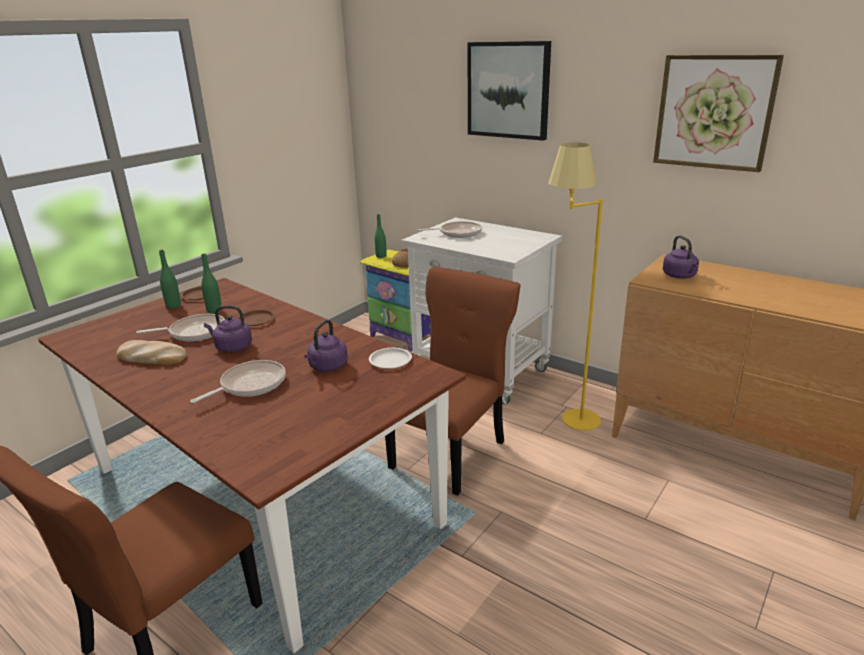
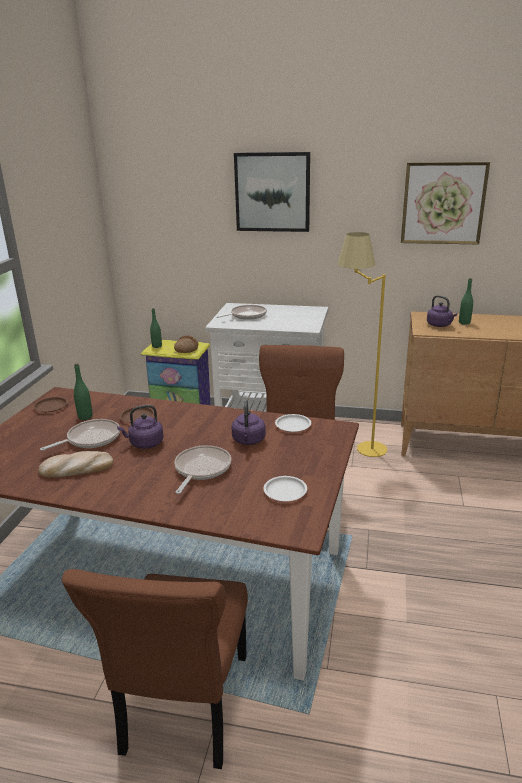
camera: 25 degrees left, 0 degrees up
green bottle [159,250,181,308] -> green bottle moved to [459,278,473,325]
none -> white plate [264,476,307,501]

